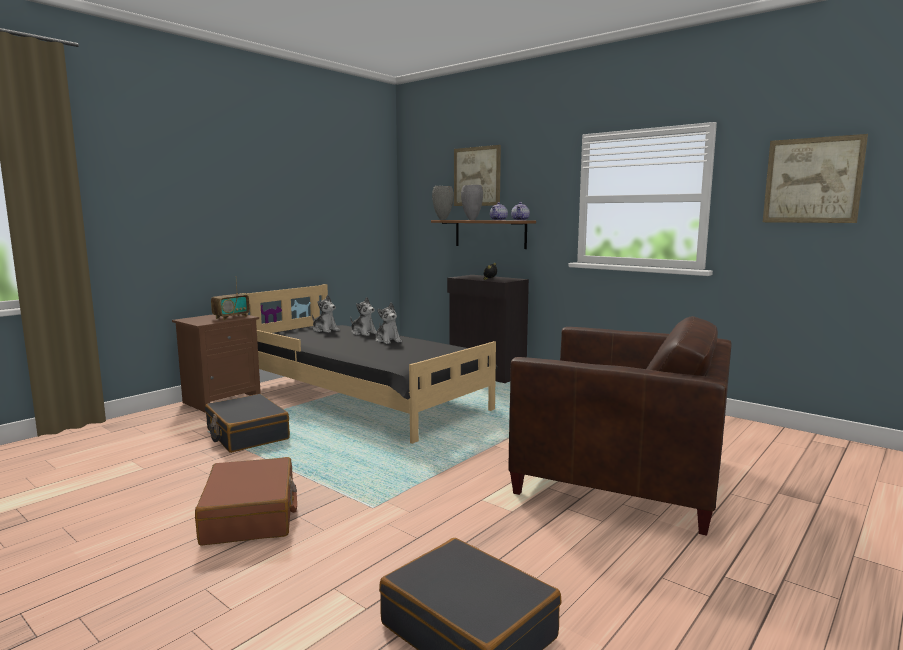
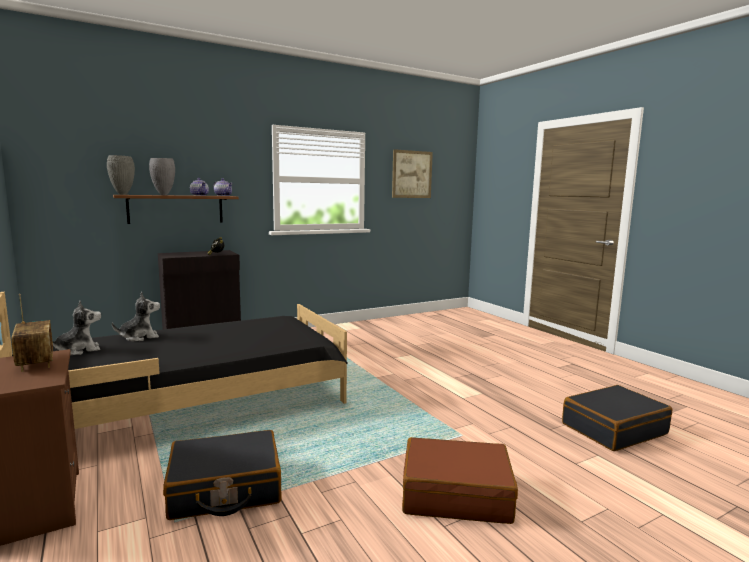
camera: 70 degrees left, 0 degrees up
plush toy [376,303,402,344] -> none
picture [454,145,501,206] -> none
brown armchair [508,316,731,536] -> none

